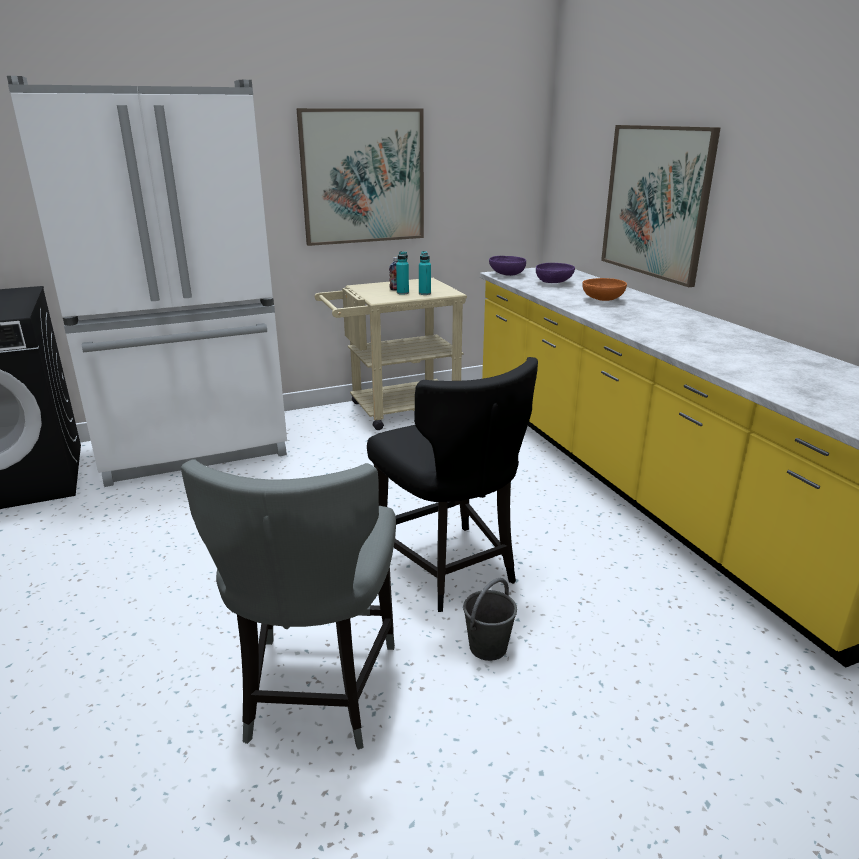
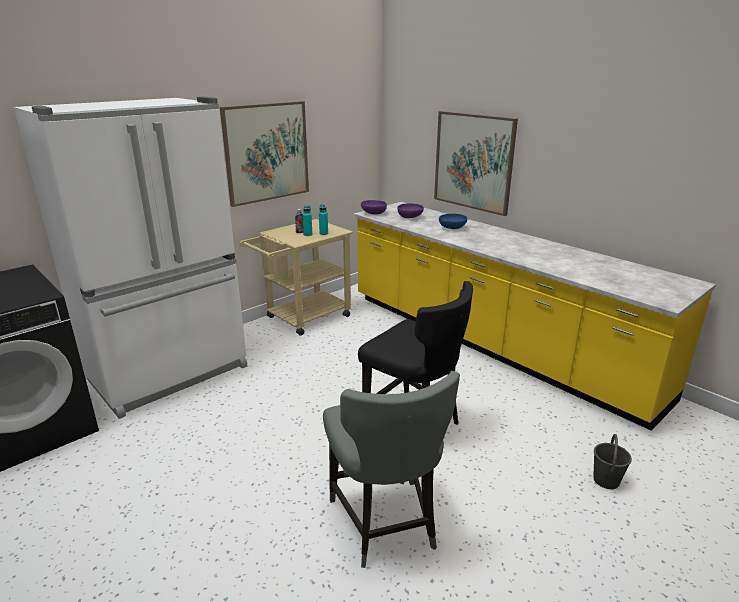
camera: 20 degrees left, 0 degrees up
grey bucket [463,578,517,661] -> grey bucket moved to [593,434,632,489]
orange bowl [582,278,627,301] -> blue bowl [439,214,468,229]

